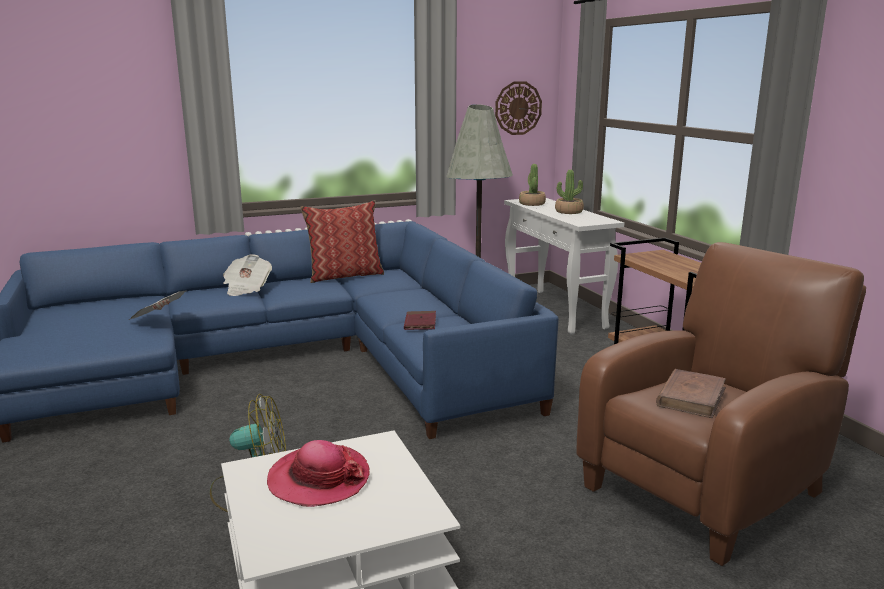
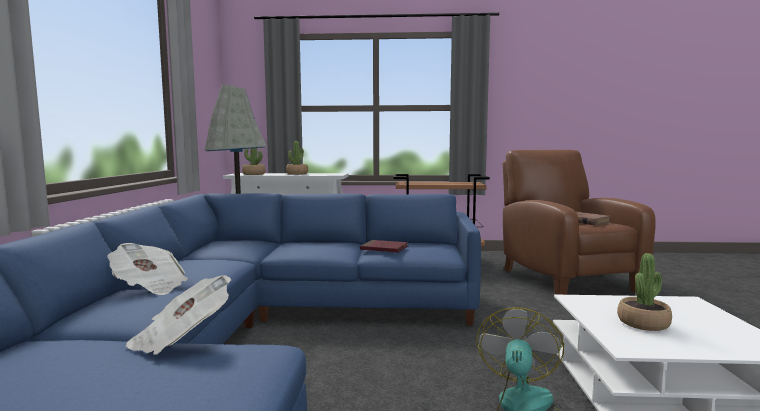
camera: 65 degrees left, 10 degrees down
hat [267,440,370,507] -> potted plant [617,253,672,331]
pillow [300,200,384,283] -> none
wall clock [495,81,542,135] -> none

